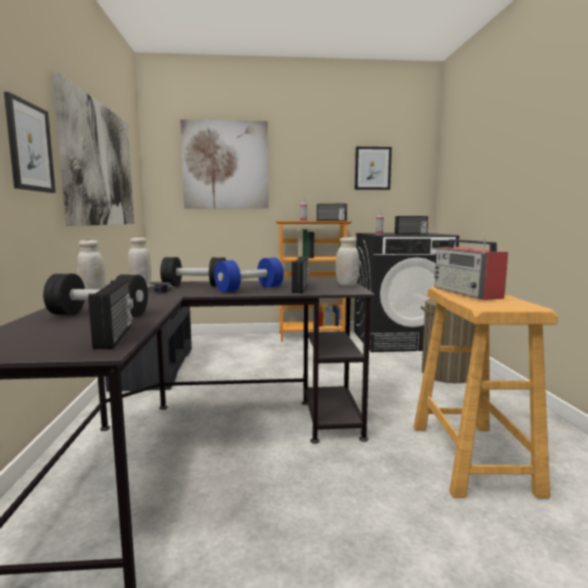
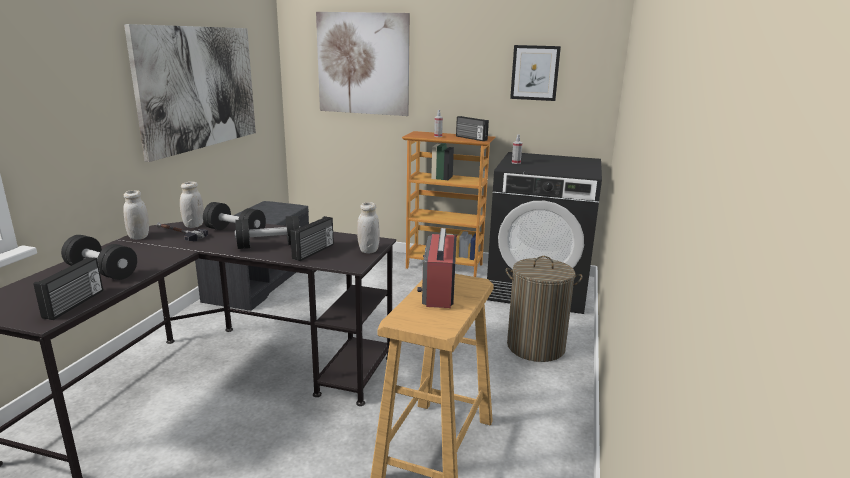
camera: 20 degrees right, 10 degrees up
picture [4,92,56,193] -> none
blue dumbbell [214,258,284,293] -> black dumbbell [235,216,300,249]
radio [395,216,428,235] -> none

